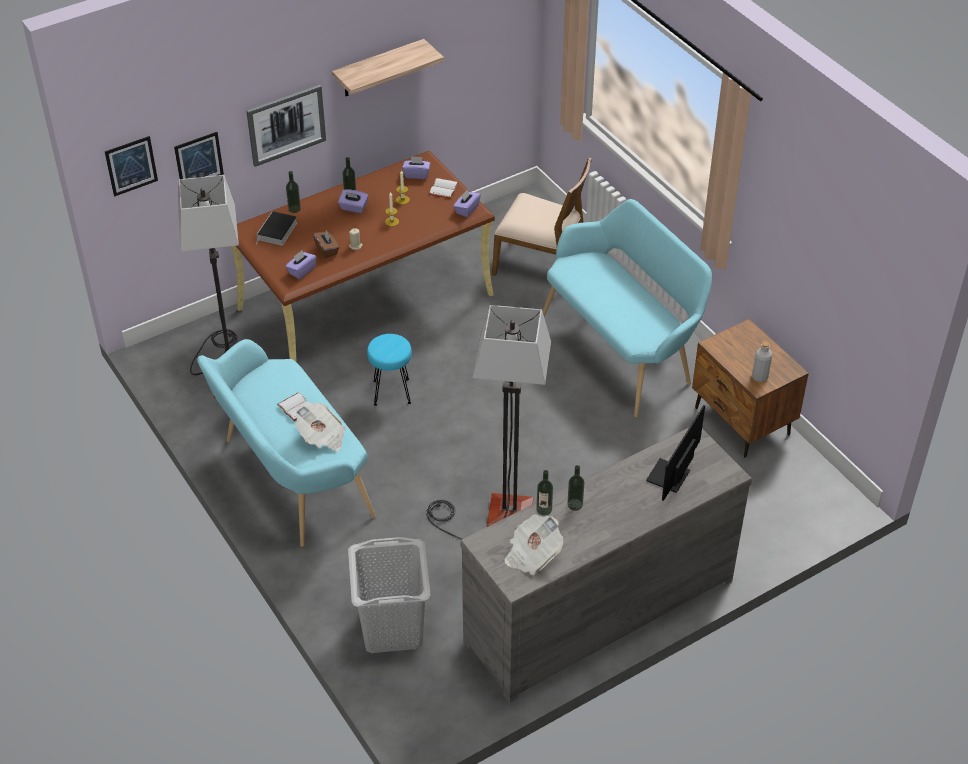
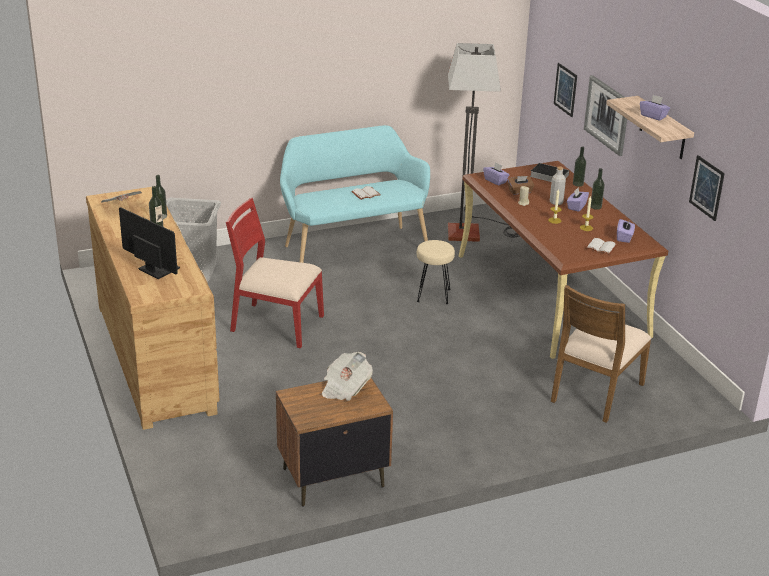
camera: 100 degrees right, 15 degrees down
picture [105,136,158,197] -> picture moved to [689,155,725,221]
newspaper [295,403,346,451] -> newspaper moved to [322,352,373,401]
turquoise stool [367,334,412,406] -> beige stool [417,240,455,304]
floor lamp [426,305,551,540] -> red chair [226,198,324,348]
purple tissue box [453,189,481,217] -> purple tissue box moved to [640,95,670,121]
grey dresser [460,428,752,702] -> brown dresser [86,187,220,430]
turquoise bench [543,199,712,417] -> none
grey bottle [752,341,772,382] -> grey bottle moved to [550,166,566,205]

